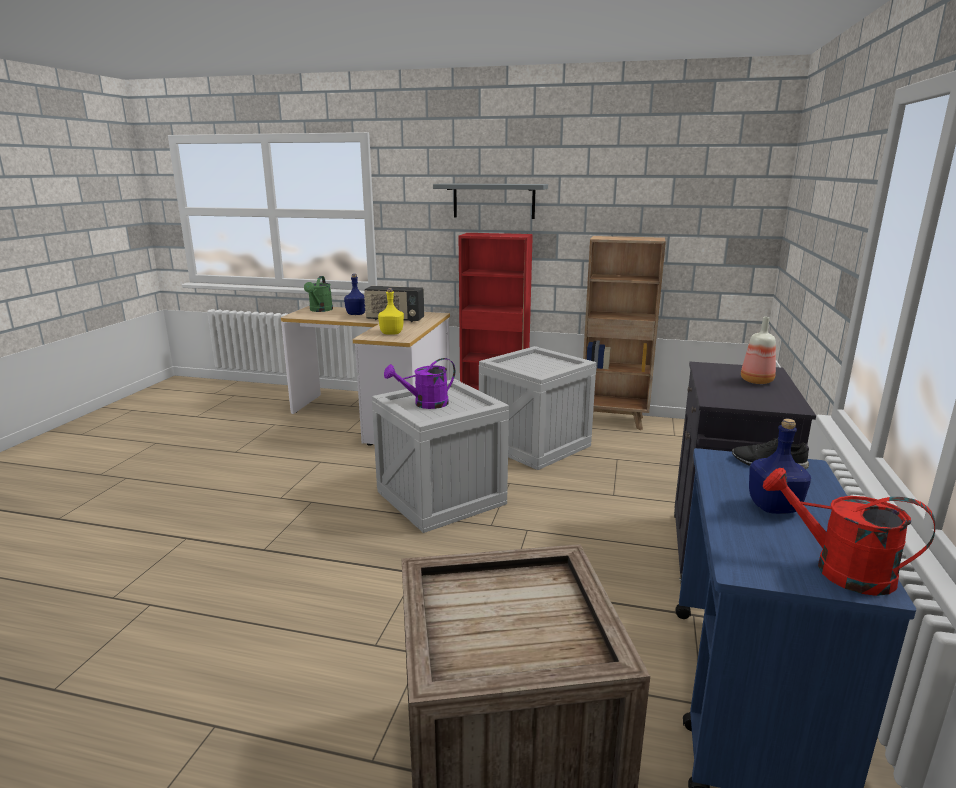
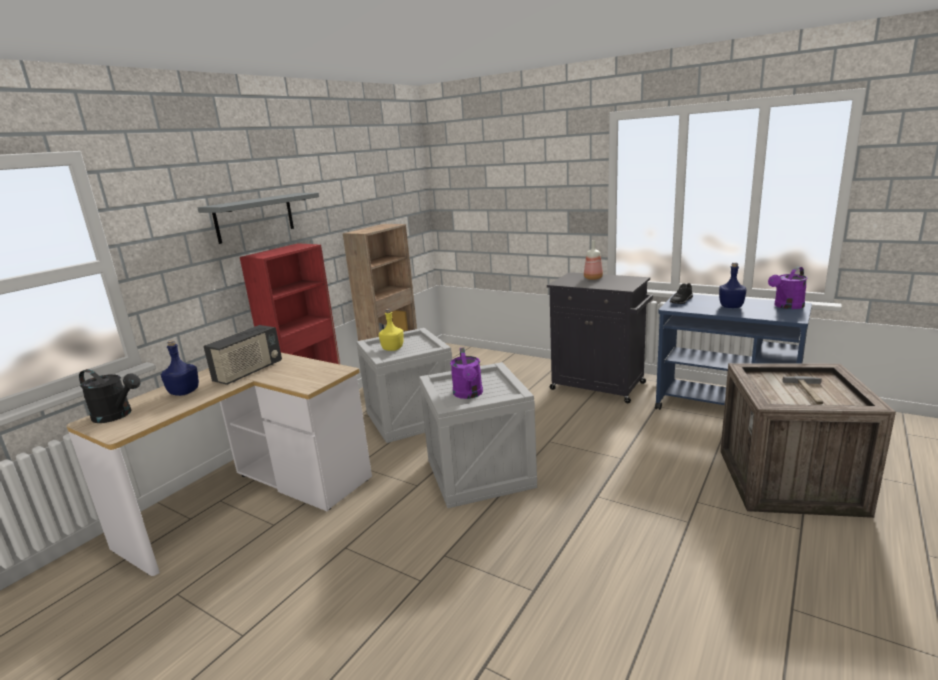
camera: 70 degrees left, 0 degrees up
green watering can [304,276,333,312] -> black watering can [79,369,141,423]
yellow bottle [378,288,404,335] -> yellow bottle moved to [379,309,403,351]
red watering can [763,468,935,596] -> purple watering can [768,267,808,309]
none -> hammer [783,376,823,404]

